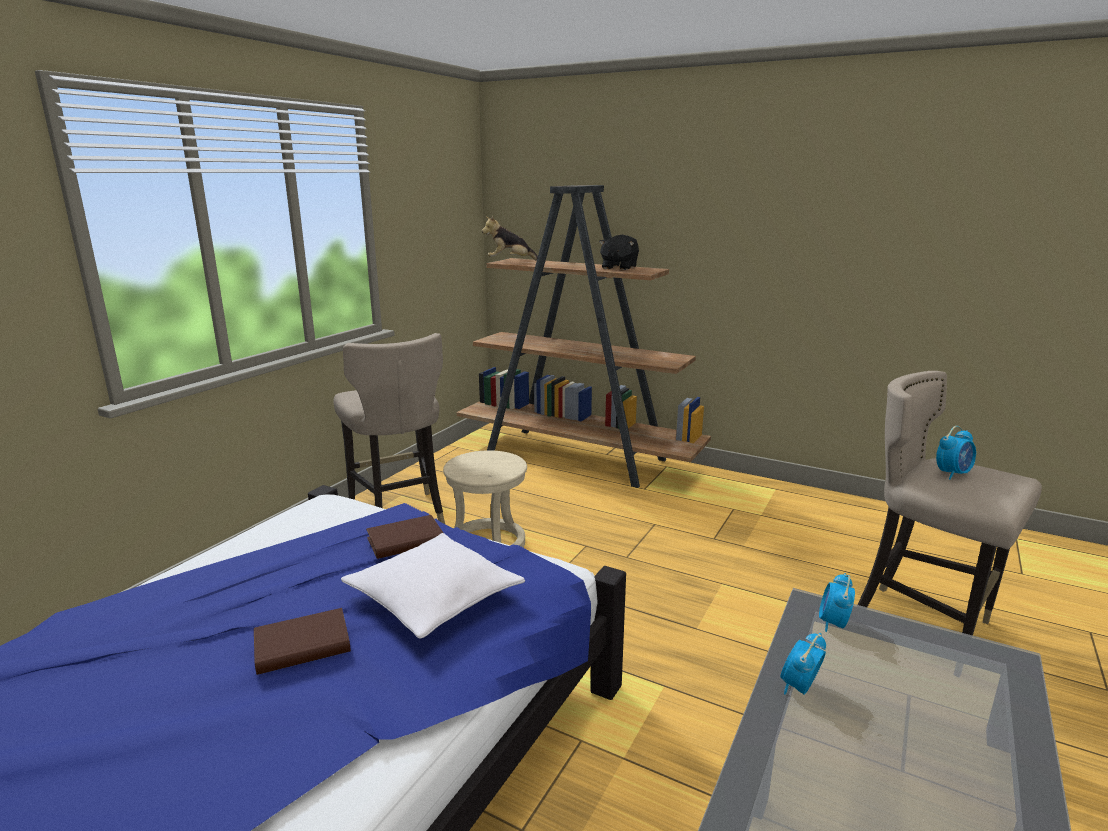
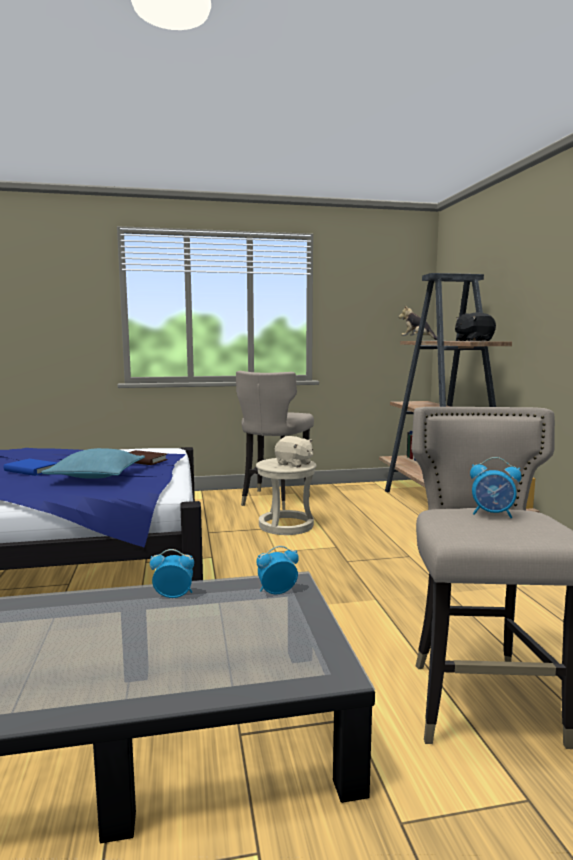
camera: 50 degrees right, 10 degrees down
brown book [254,608,351,675] -> blue book [4,459,57,476]
white pillow [341,533,525,639] -> turquoise pillow [41,448,145,479]
none -> beige plush toy [275,436,313,467]

